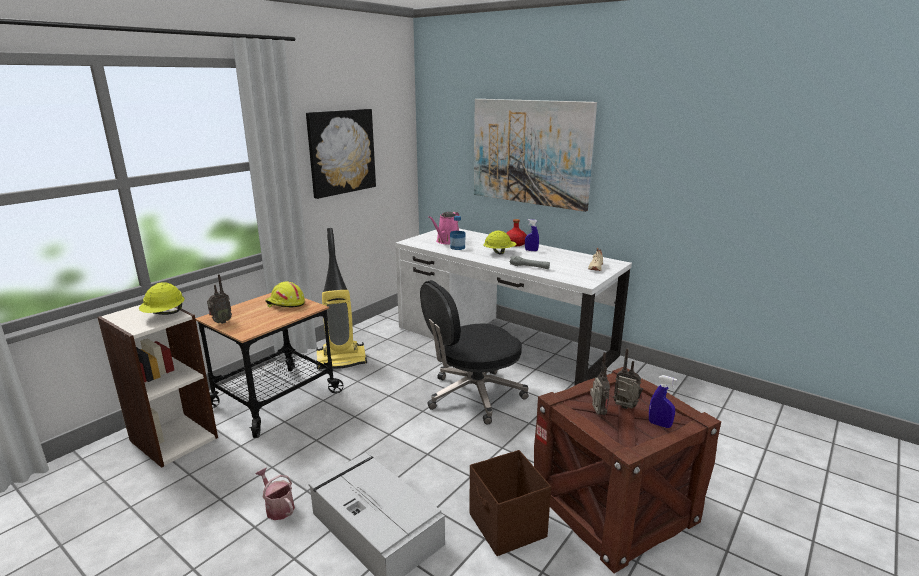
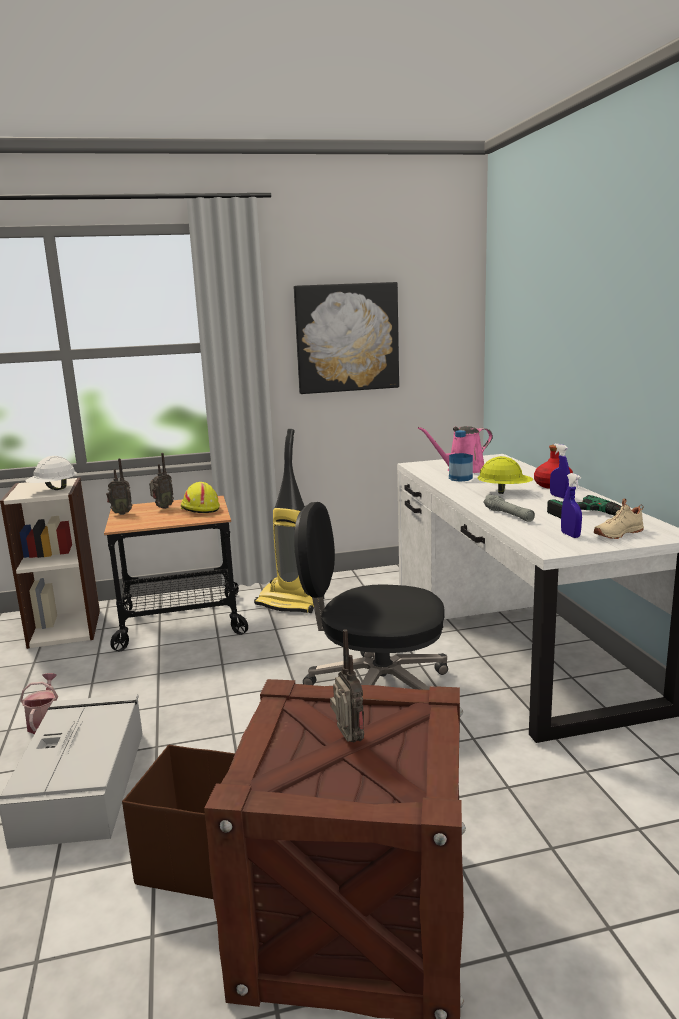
camera: 40 degrees right, 5 degrees down
yellow hard hat [139,283,185,315] -> white hard hat [25,456,77,490]
picture [474,99,597,212] -> none
radio [590,352,610,415] -> radio moved to [149,453,174,509]
blue spray bottle [649,375,677,428] -> blue spray bottle moved to [561,473,582,538]
none -> power drill [547,495,622,518]

